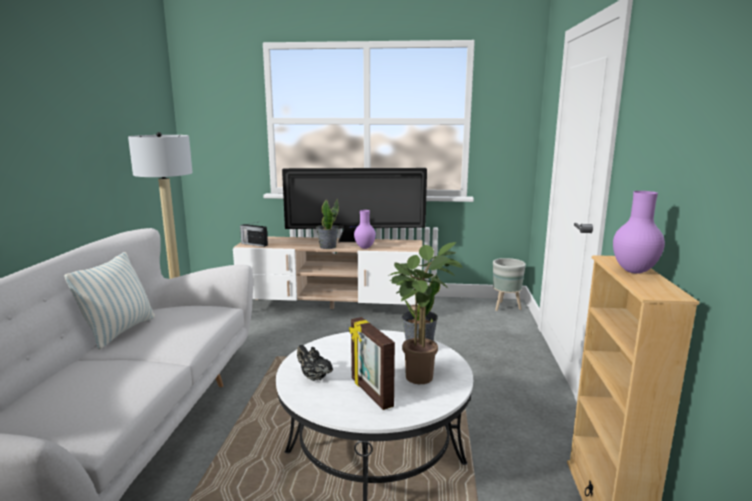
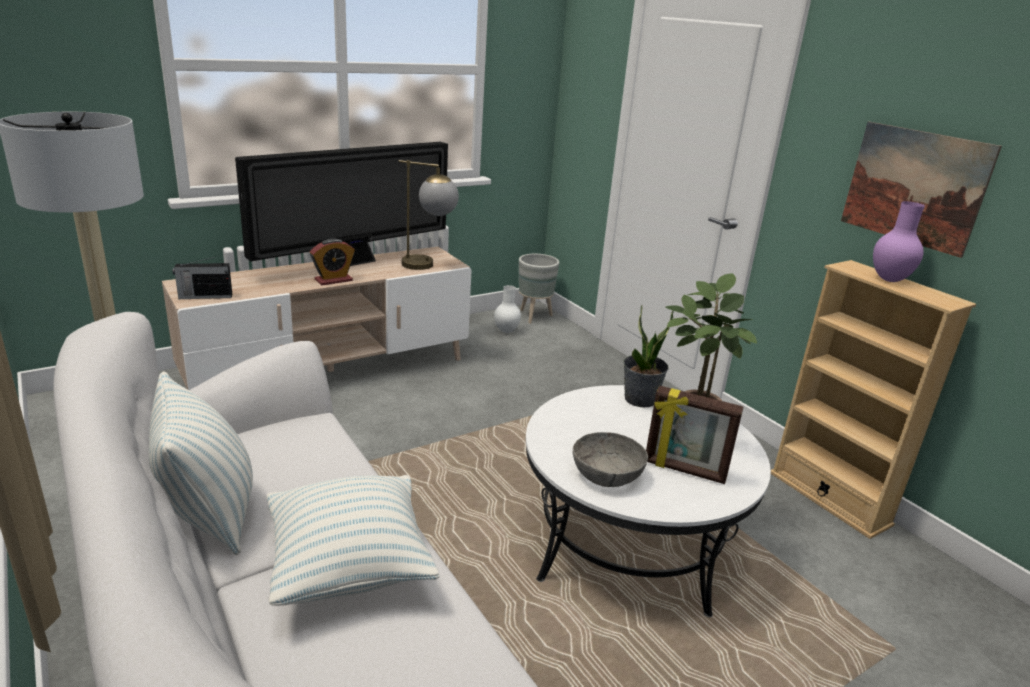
camera: 40 degrees left, 10 degrees up
black teapot [297,345,333,381] -> grey bowl [573,432,648,487]
potted plant [316,199,339,249] -> alarm clock [310,239,355,286]
purple vase [354,210,376,249] -> none
none -> pillow [267,475,439,606]
none -> table lamp [399,160,459,270]
none -> white vase [494,285,521,333]
none -> picture [841,122,1002,258]

